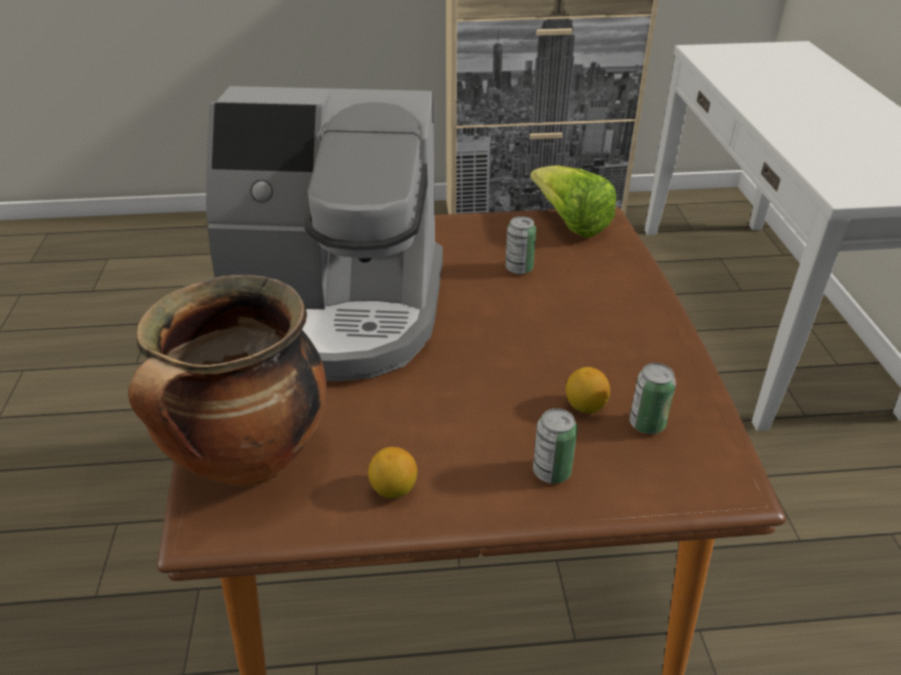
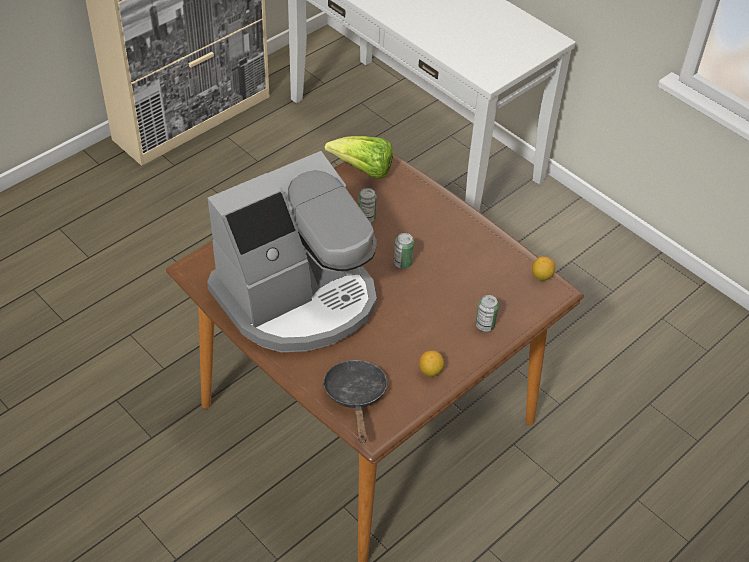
camera: 40 degrees left, 10 degrees up
cooking pot [128,275,327,487] -> black frying pan [322,360,388,443]
lemon [566,367,610,413] -> lemon moved to [532,256,555,281]
can [630,363,676,434] -> can moved to [394,233,414,269]

